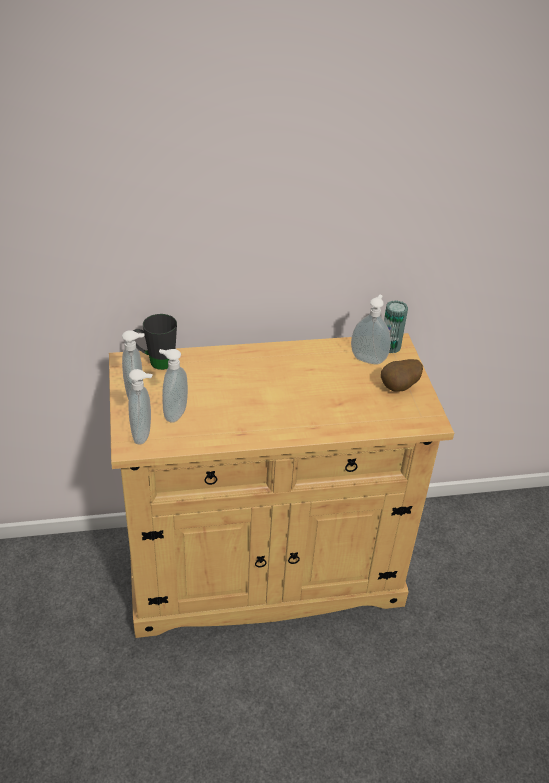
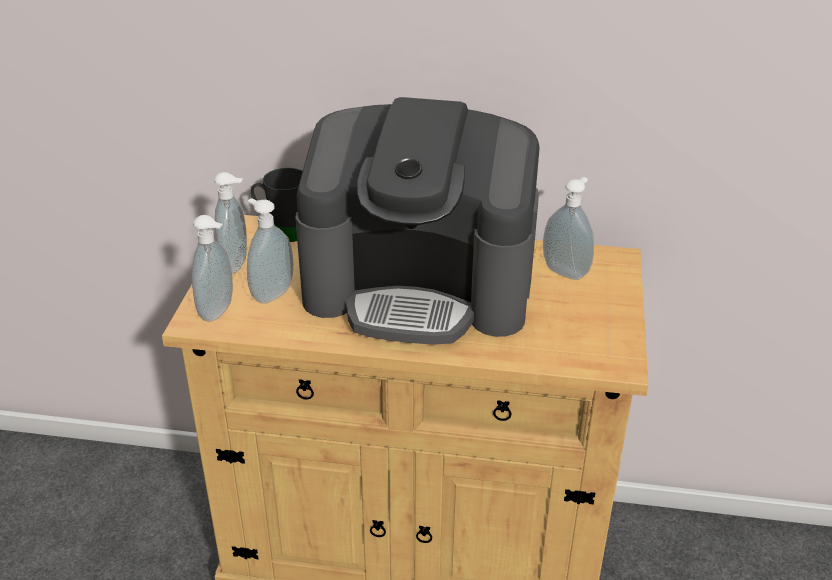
camera: 20 degrees right, 5 degrees down
potato [381,359,423,392] -> none
can [384,300,408,353] -> none
none -> coffee machine [295,97,540,344]

